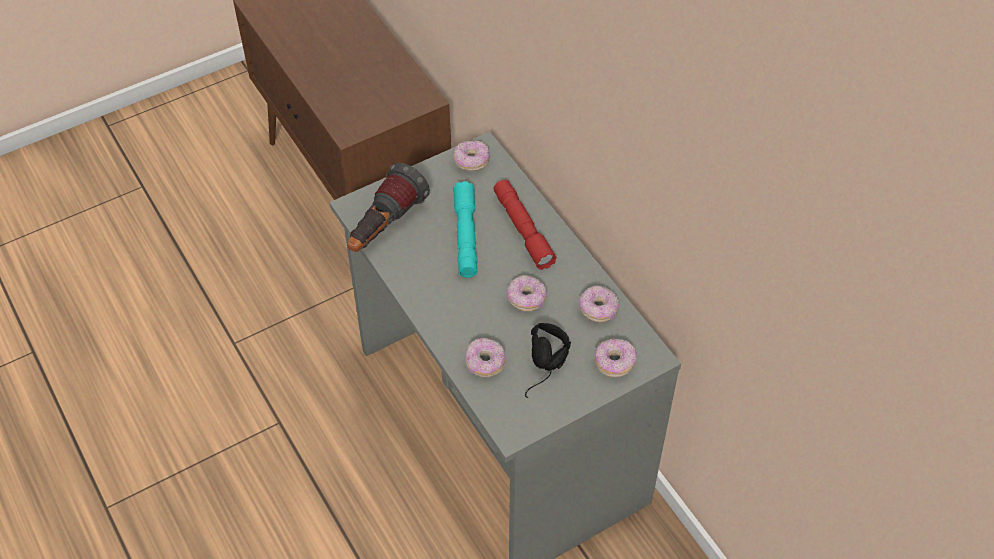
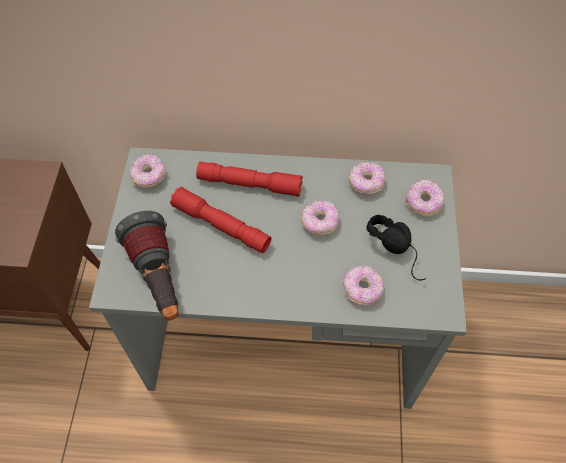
camera: 55 degrees left, 5 degrees up
turquoise flashlight [453,181,478,278] -> red flashlight [170,187,271,253]

